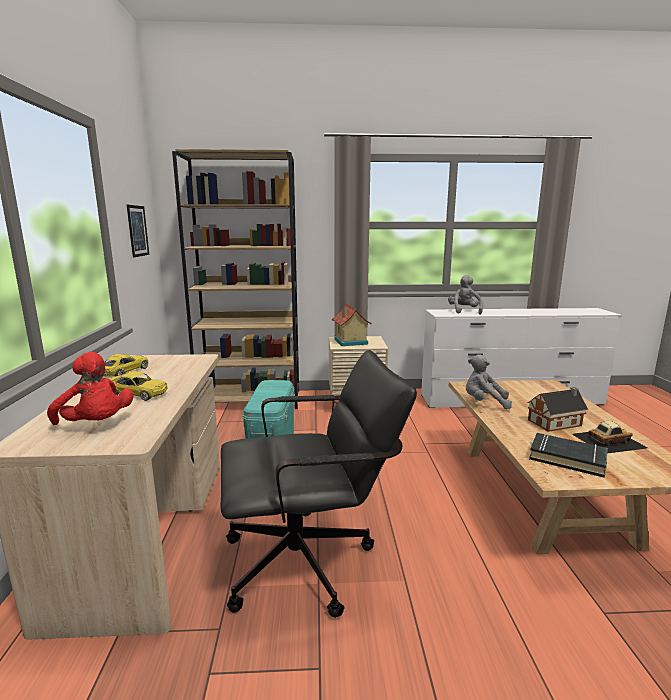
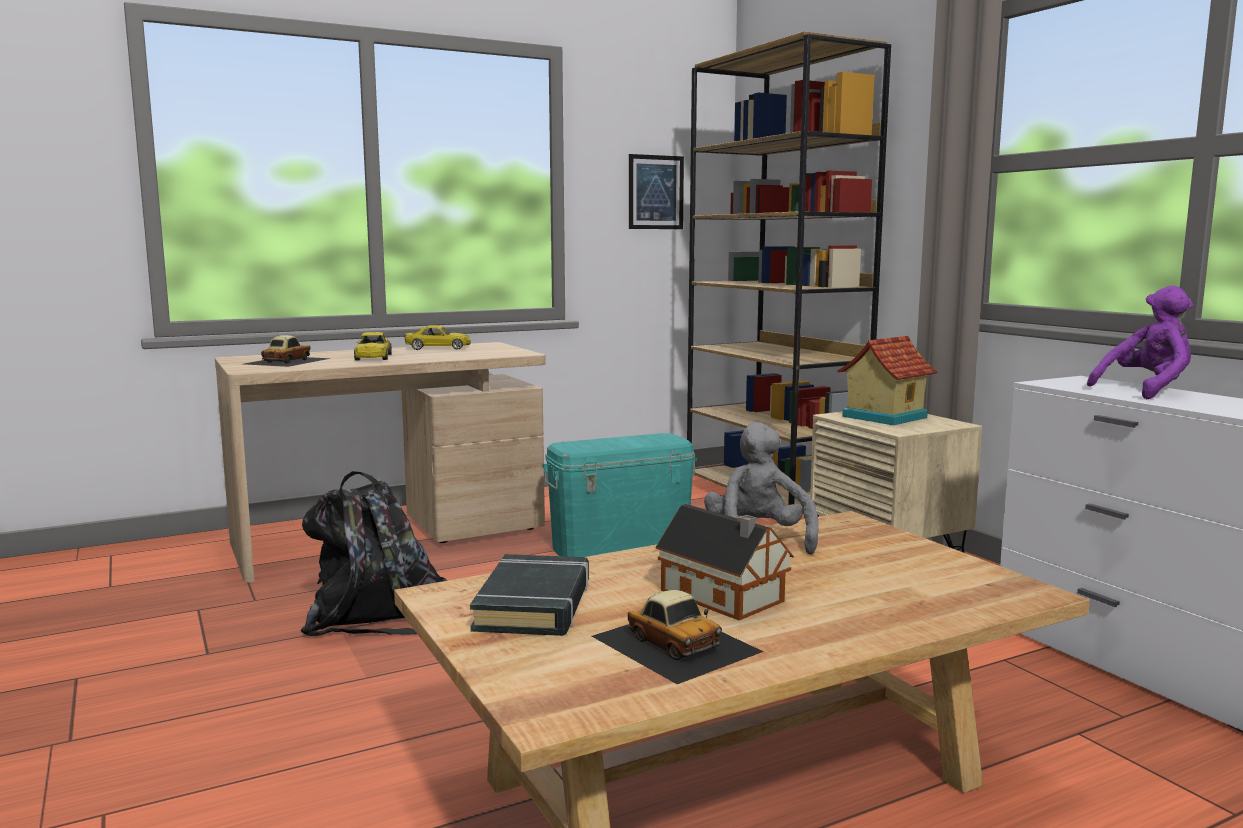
camera: 65 degrees right, 5 degrees down
red plush toy [47,352,134,425] -> toy car [244,335,331,367]
black office chair [221,350,417,618] -> black backpack [300,471,448,636]
grey plush toy [448,275,484,315] -> purple plush toy [1087,286,1193,399]

